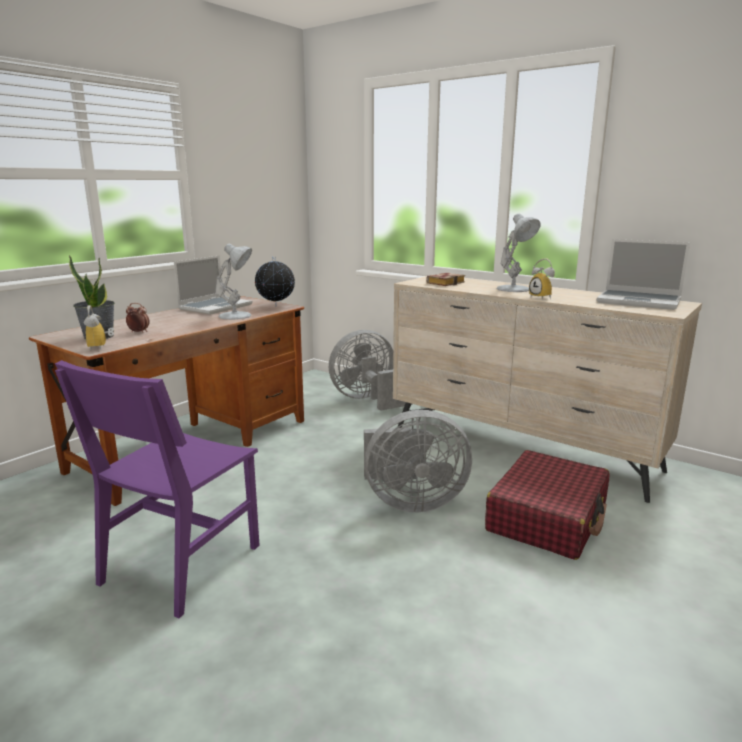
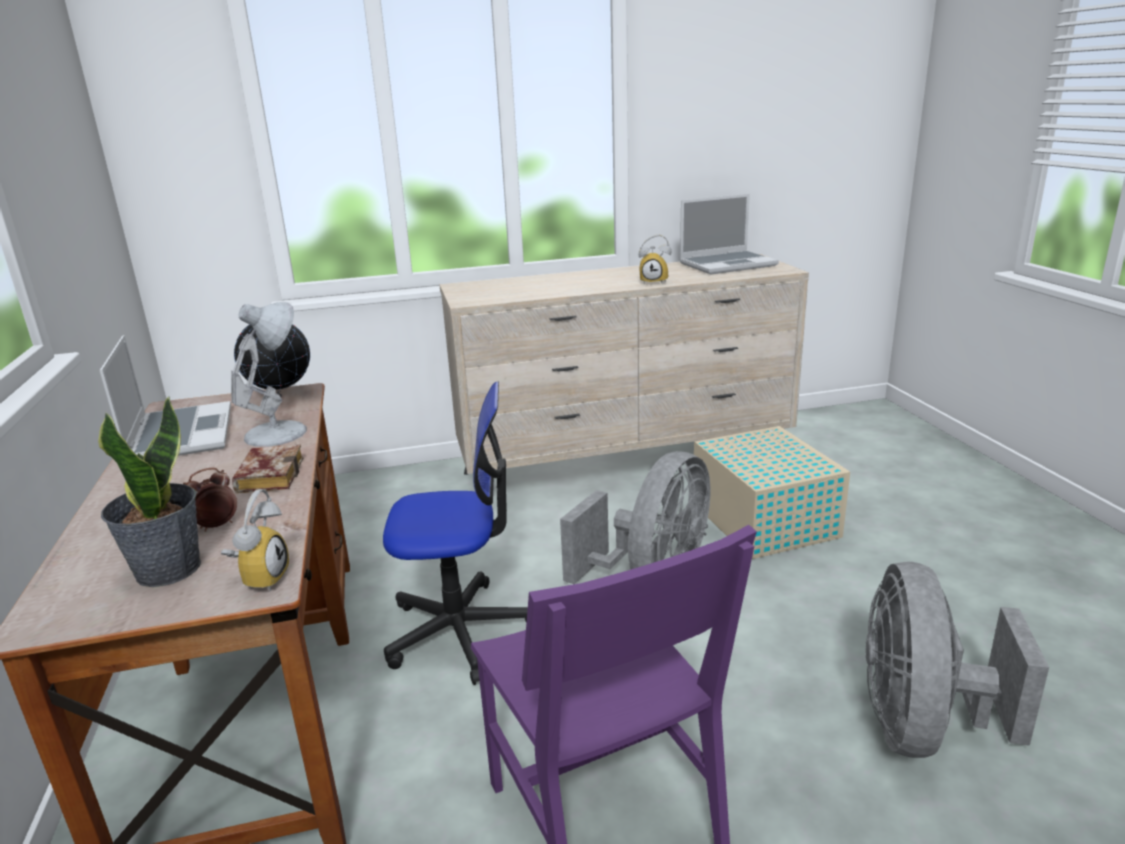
camera: 50 degrees left, 5 degrees up
alarm clock [84,305,114,351] -> alarm clock turned 105 degrees counterclockwise [221,489,289,591]
grey fan [329,330,412,411] -> grey fan moved to [865,562,1049,758]
book [426,273,465,286] -> book moved to [232,444,303,493]
red suitcase [485,450,609,560] -> beige storage box [694,426,850,559]
white table lamp [496,214,541,292] -> none
none -> office chair [383,382,528,685]

